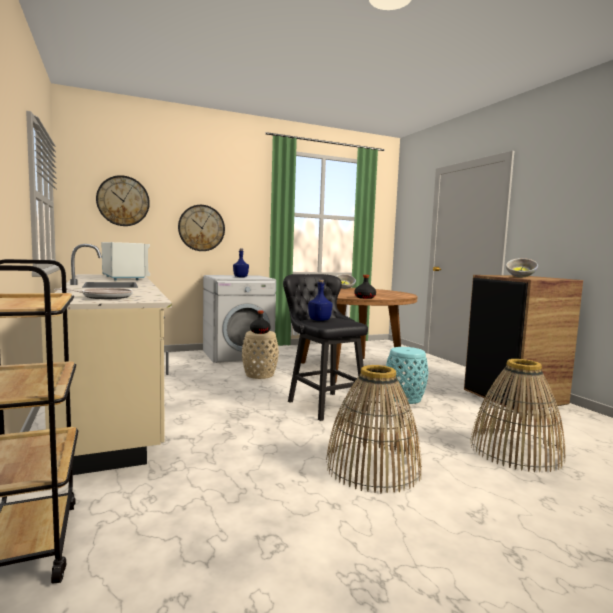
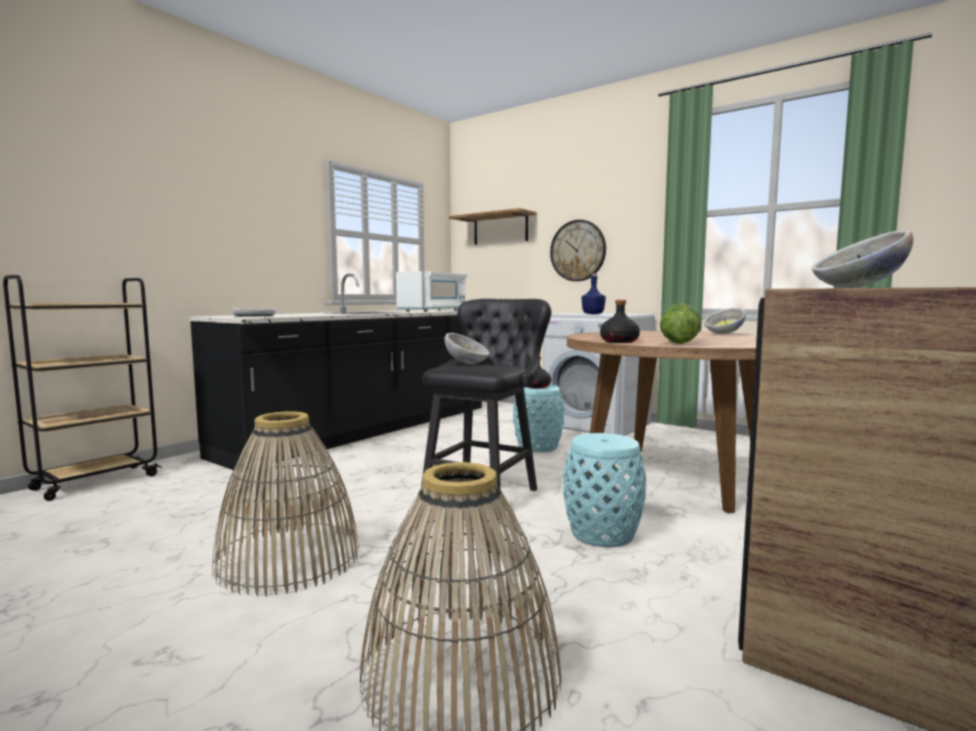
camera: 60 degrees right, 0 degrees up
beige counter [41,244,172,475] -> black counter [188,273,482,471]
wall clock [96,175,150,226] -> shelf [449,208,537,245]
beige stool [242,331,279,379] -> turquoise stool [513,385,564,452]
blue bottle [308,279,333,321] -> bowl [445,333,490,364]
none -> lettuce [660,303,702,344]

